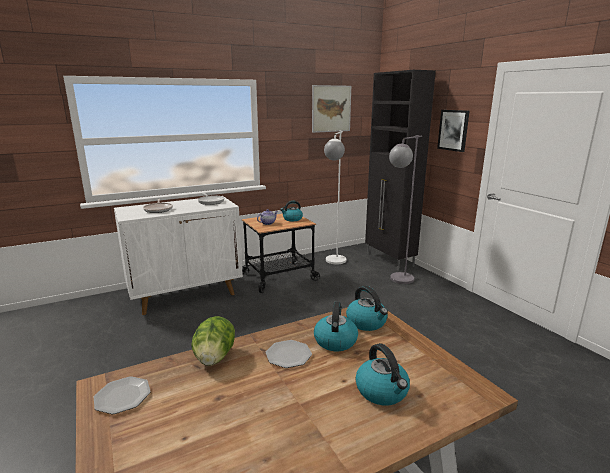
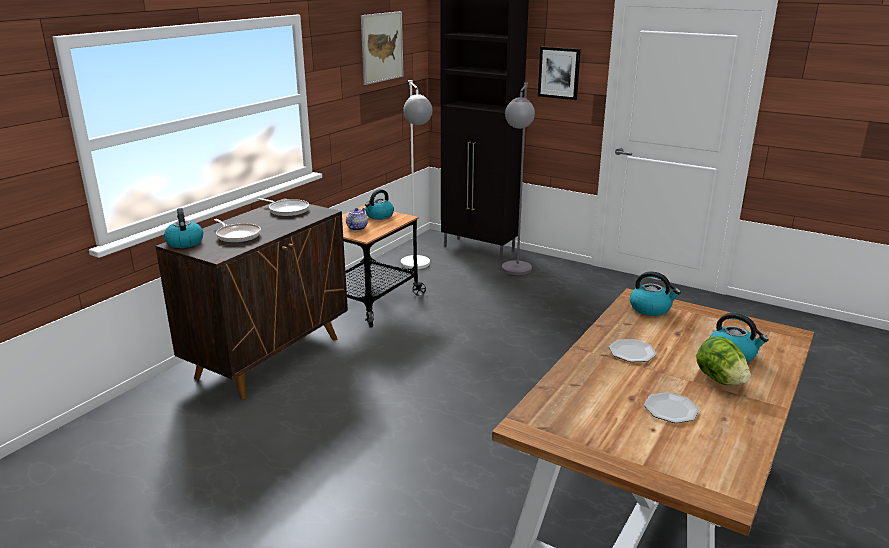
camera: 30 degrees left, 5 degrees up
plate [94,376,151,414] -> plate moved to [644,392,699,423]
white cabinet [114,196,243,315] -> brown cabinet [155,198,348,399]
lettuce [191,316,235,366] -> lettuce moved to [697,337,751,385]
kettle [314,302,358,351] -> kettle moved to [164,208,203,248]

